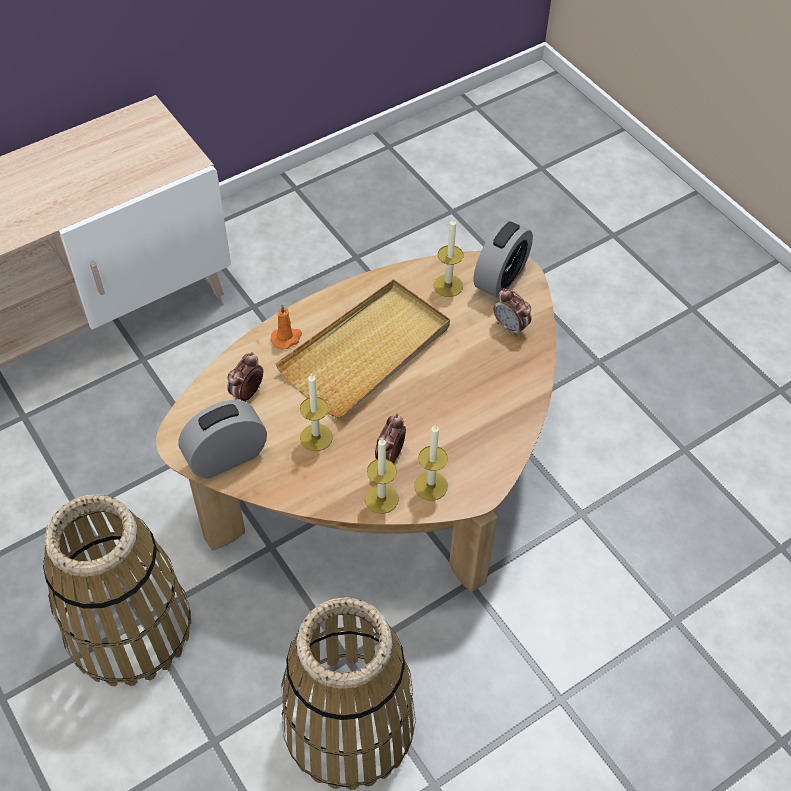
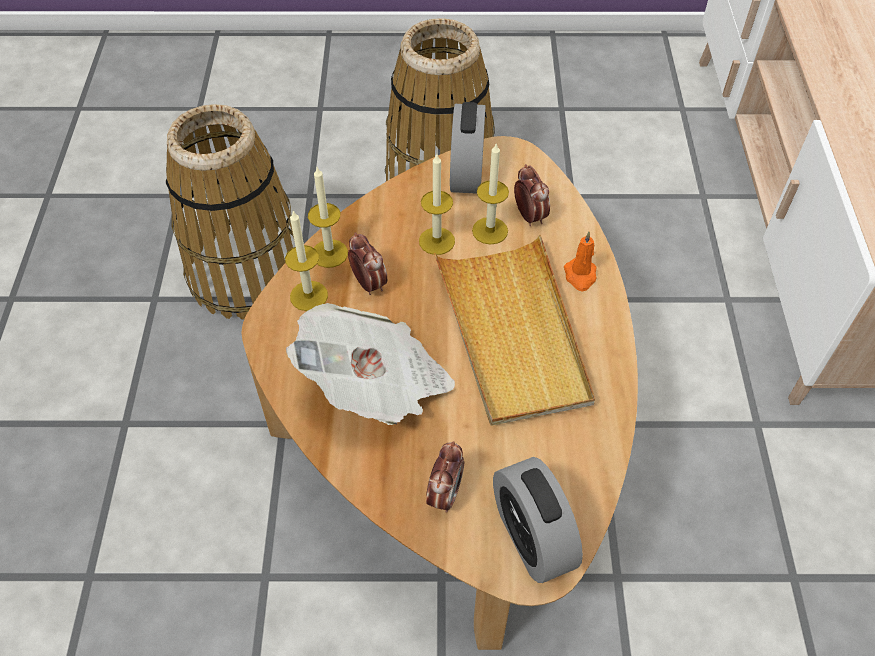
camera: 125 degrees right, 0 degrees up
candle [434,217,463,297] -> candle moved to [472,142,509,245]
alarm clock [494,288,531,337] -> alarm clock turned 120 degrees clockwise [426,441,464,513]
none -> newspaper [286,303,455,425]

